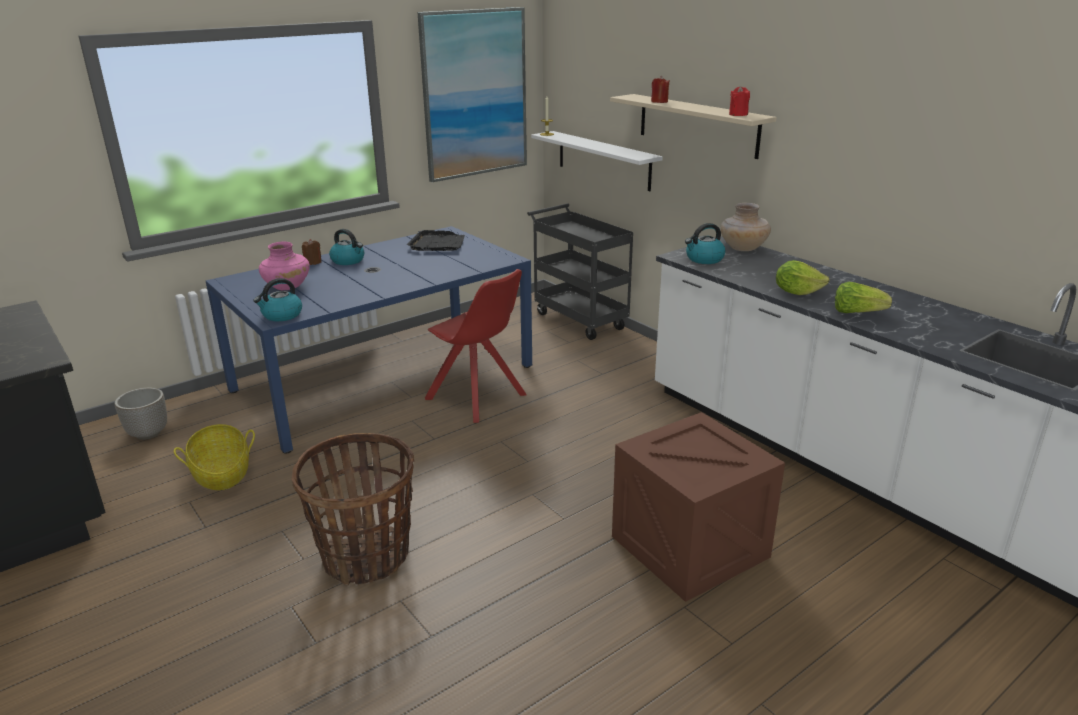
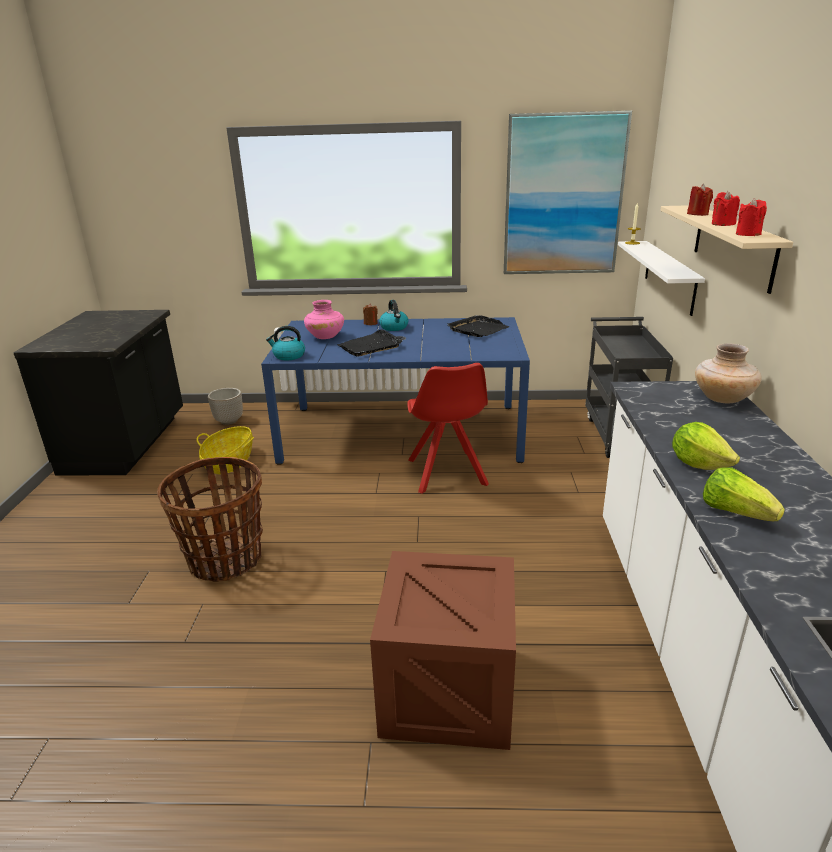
camera: 40 degrees right, 0 degrees up
kettle [685,223,725,264] -> none
none -> black tray [337,329,402,357]
none -> red candle [712,191,740,226]

